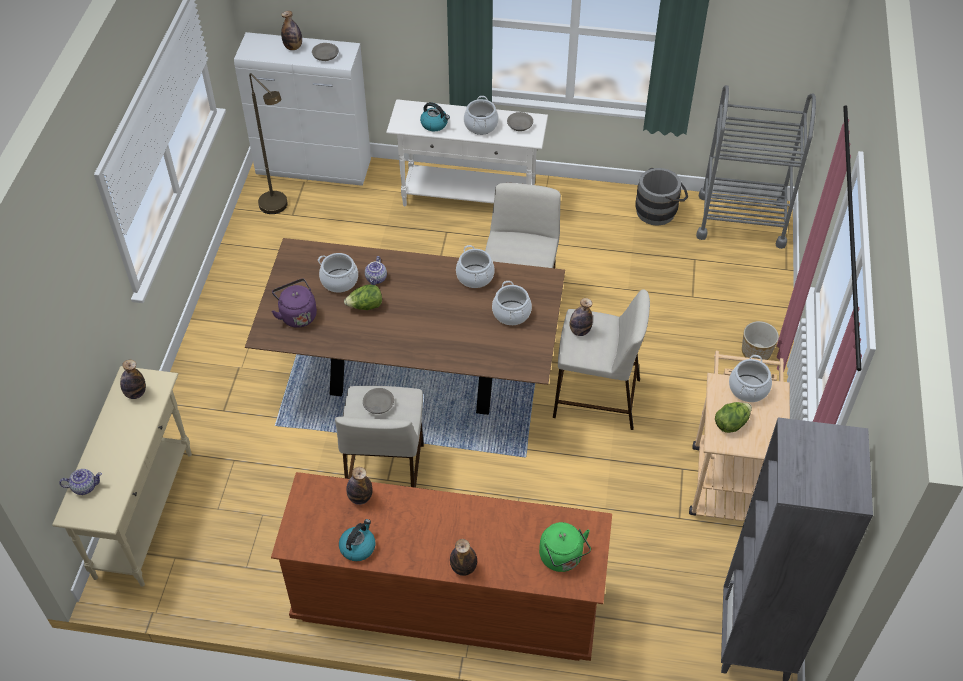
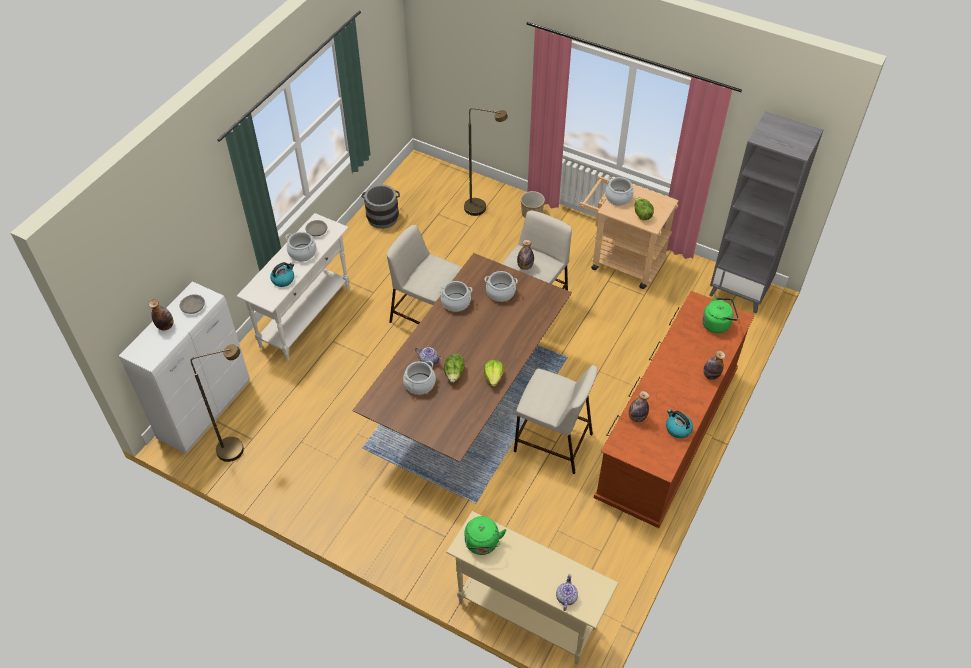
camera: 70 degrees left, 0 degrees up
bottle [120,360,146,399] -> green kettle [465,516,506,555]
purple kettle [271,279,317,328] -> none
grey bowl [363,388,394,414] -> none
grey cart [696,85,816,249] -> none
none -> brown floor lamp [464,108,508,216]
none -> lettuce [483,360,504,387]

